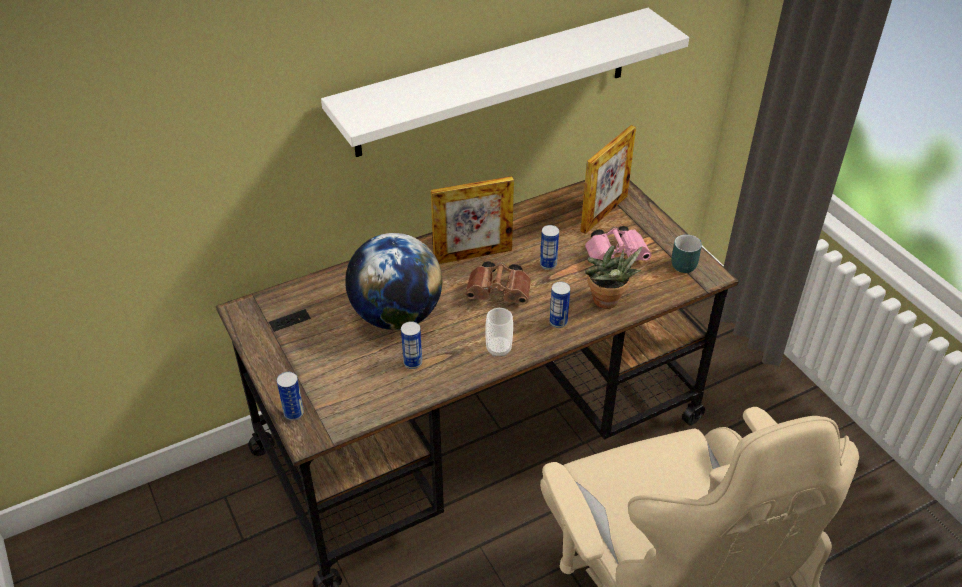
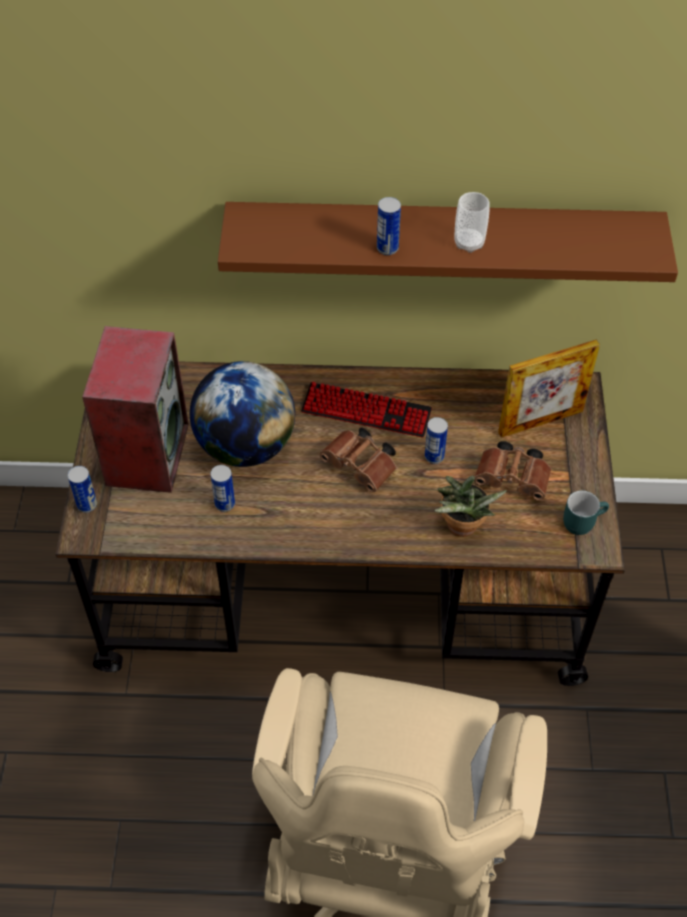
camera: 30 degrees right, 10 degrees up
white shelf [321,8,689,157] -> brown shelf [218,202,678,282]
picture frame [431,176,514,264] -> keyboard [301,382,432,437]
cup [485,308,513,357] -> cup moved to [455,192,490,253]
can [549,282,570,328] -> can moved to [377,197,401,255]
pink binoculars [585,226,652,265] -> brown binoculars [474,441,551,500]
none -> speaker [82,326,189,493]

